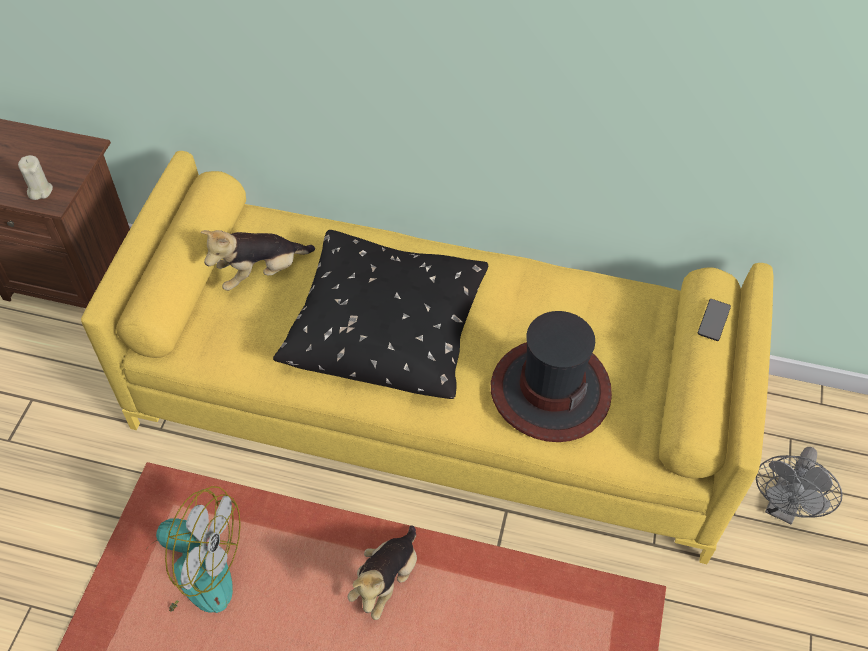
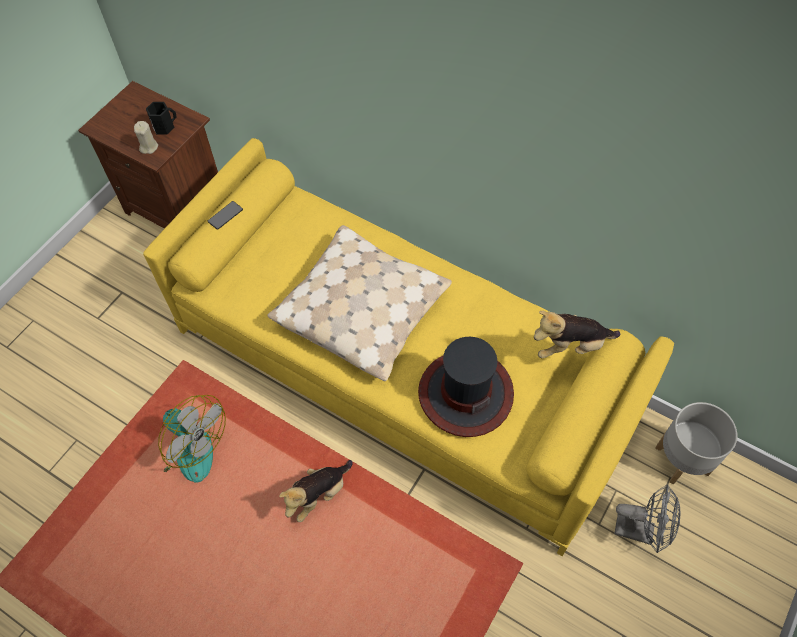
camera: 20 degrees right, 5 degrees up
plush toy [201,230,315,291] -> plush toy moved to [534,310,620,358]
black pillow [273,230,488,399] -> beige pillow [267,225,452,381]
phone [698,299,731,341] -> phone moved to [208,201,243,230]
grey fan [756,447,842,524] -> grey fan turned 120 degrees counterclockwise [614,485,681,553]
none -> black mug [146,102,177,135]
none -> grey planter [655,402,737,485]

